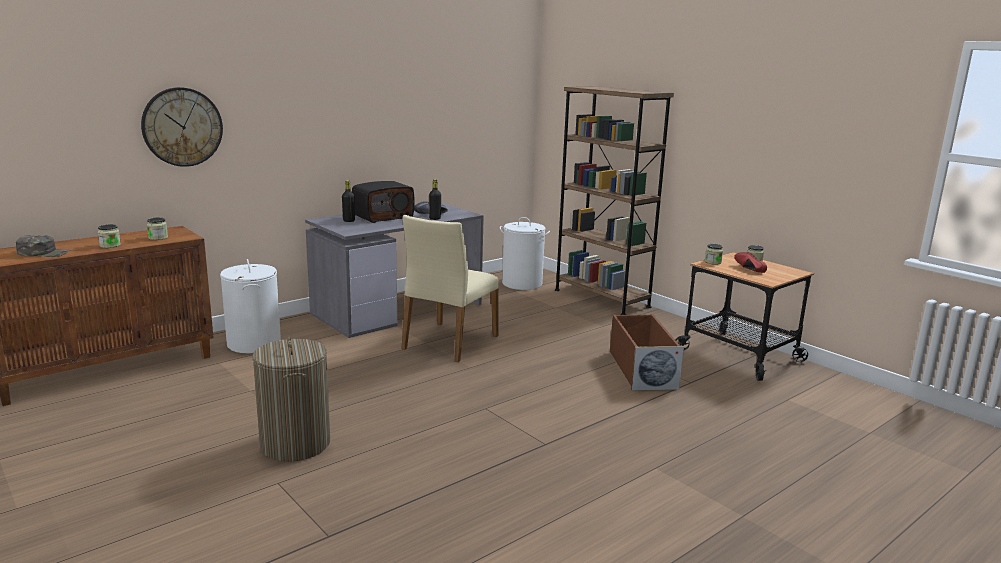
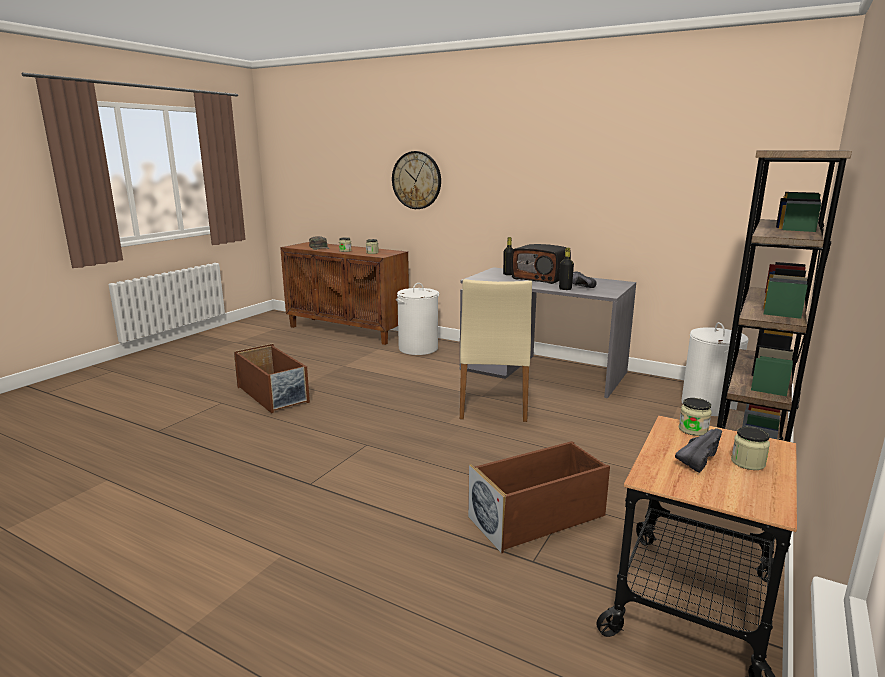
camera: 70 degrees right, 0 degrees up
laundry basket [252,335,330,462] -> brown storage box [233,343,310,413]
beige chair [401,215,499,362] -> beige chair turned 90 degrees counterclockwise [460,279,532,422]
red shoe [734,252,767,273] -> black shoe [675,428,722,473]

